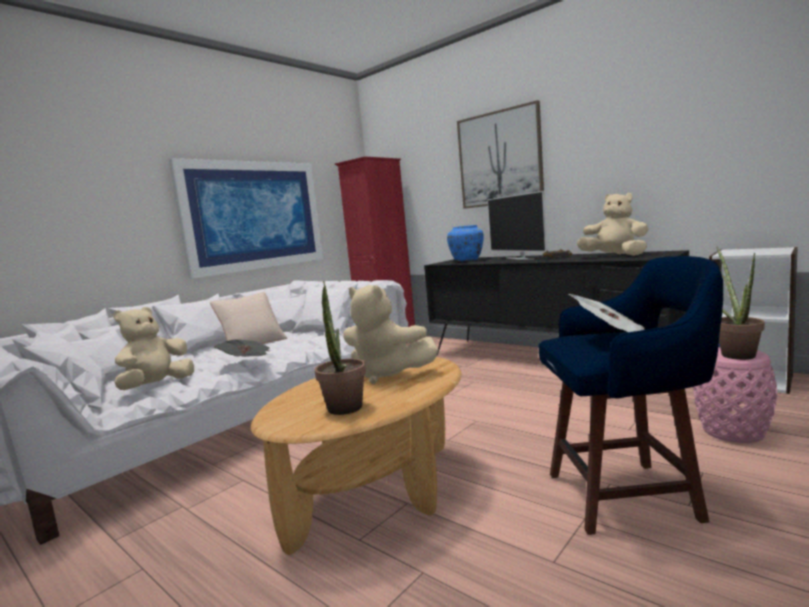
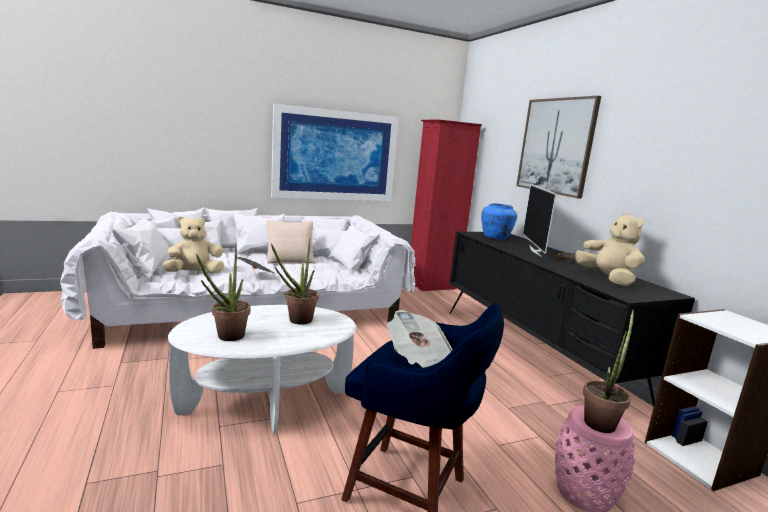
camera: 25 degrees right, 5 degrees up
brown coffee table [251,357,462,555] -> white coffee table [168,305,356,434]
beige plush toy [343,285,438,384] -> potted plant [271,238,319,325]

